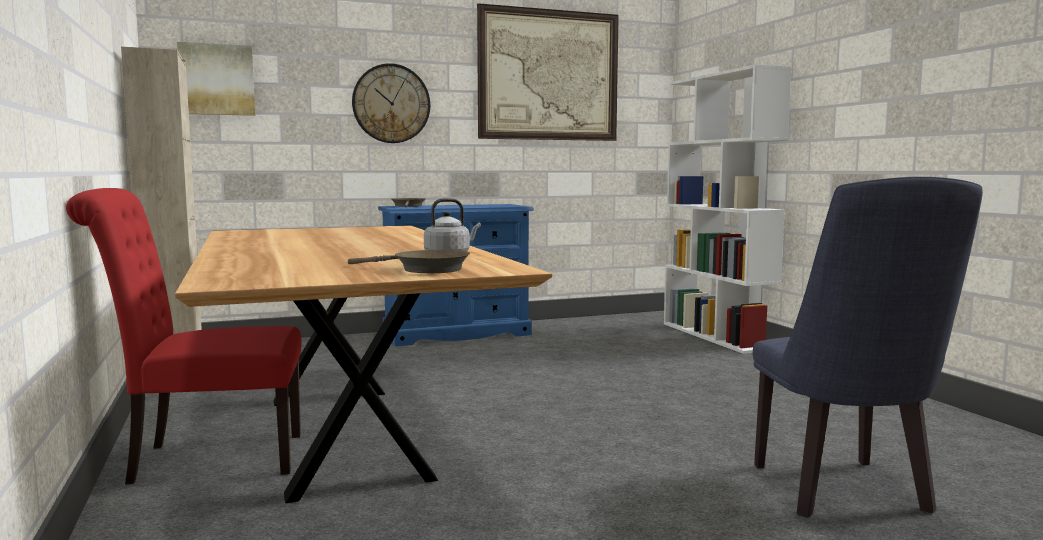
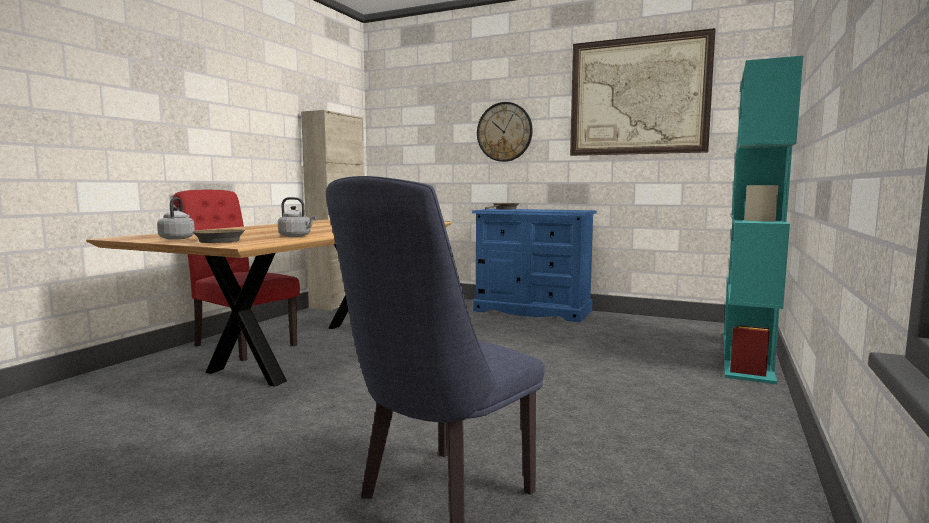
camera: 45 degrees right, 0 degrees up
picture [177,42,255,116] -> none
white bookcase [664,64,792,354] -> turquoise bookcase [724,56,803,384]
none -> grey kettle [157,198,195,240]

